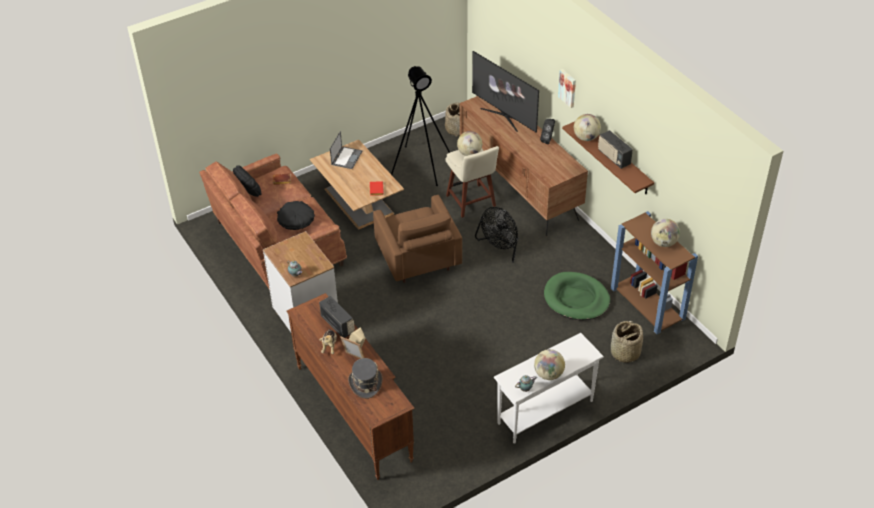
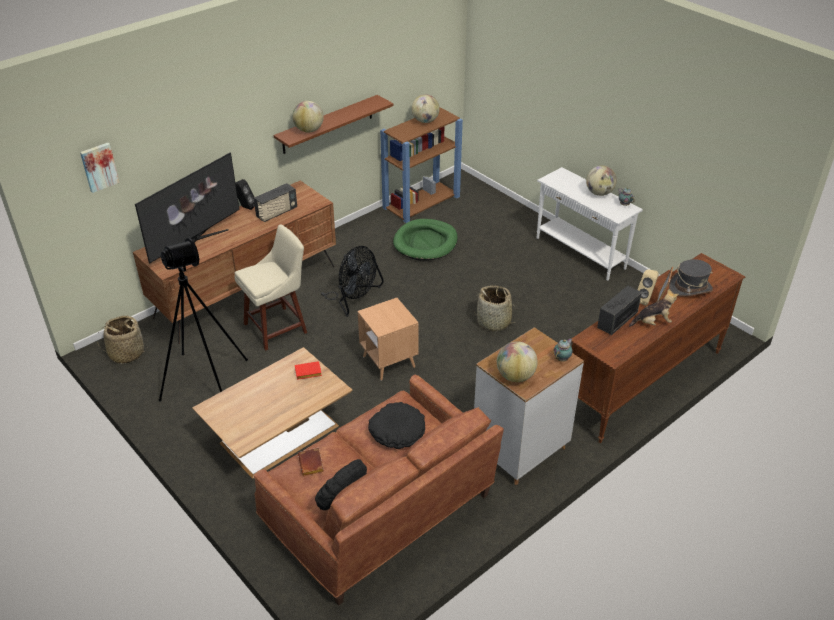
camera: 100 degrees left, 5 degrees down
laptop [330,131,362,169] -> none
brown armchair [373,195,462,283] -> brown side table [358,298,419,381]
globe [457,131,482,156] -> globe moved to [497,341,538,382]
picture [558,69,576,108] -> picture moved to [80,143,120,193]
radio [598,130,633,169] -> radio moved to [254,183,297,222]
basket [611,321,643,363] -> basket moved to [474,286,519,331]

